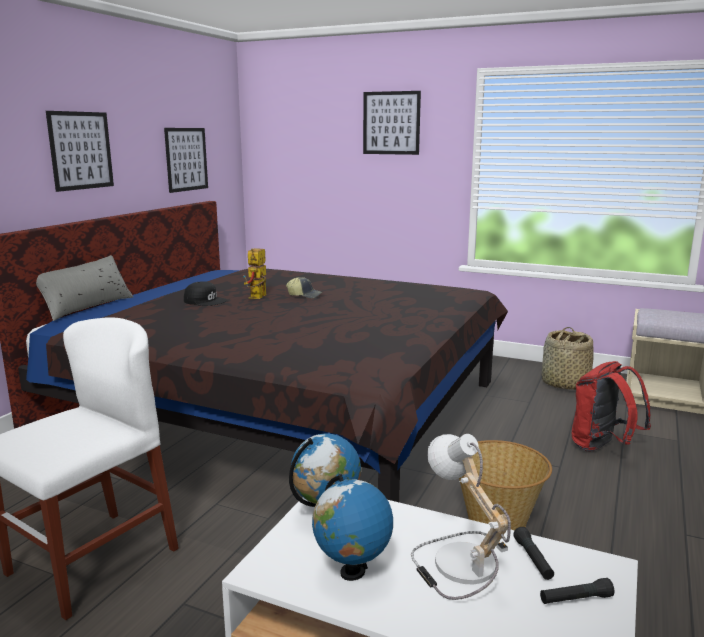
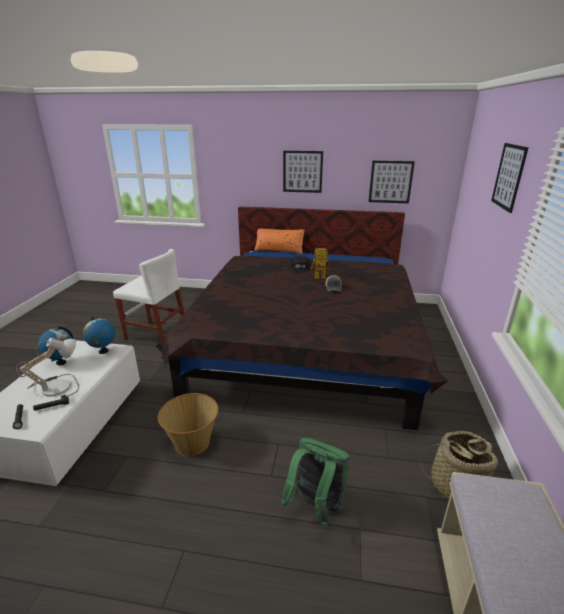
camera: 75 degrees right, 10 degrees up
grey pillow [36,255,133,321] -> orange pillow [254,229,305,254]
red backpack [572,361,651,452] -> green backpack [281,438,350,528]

